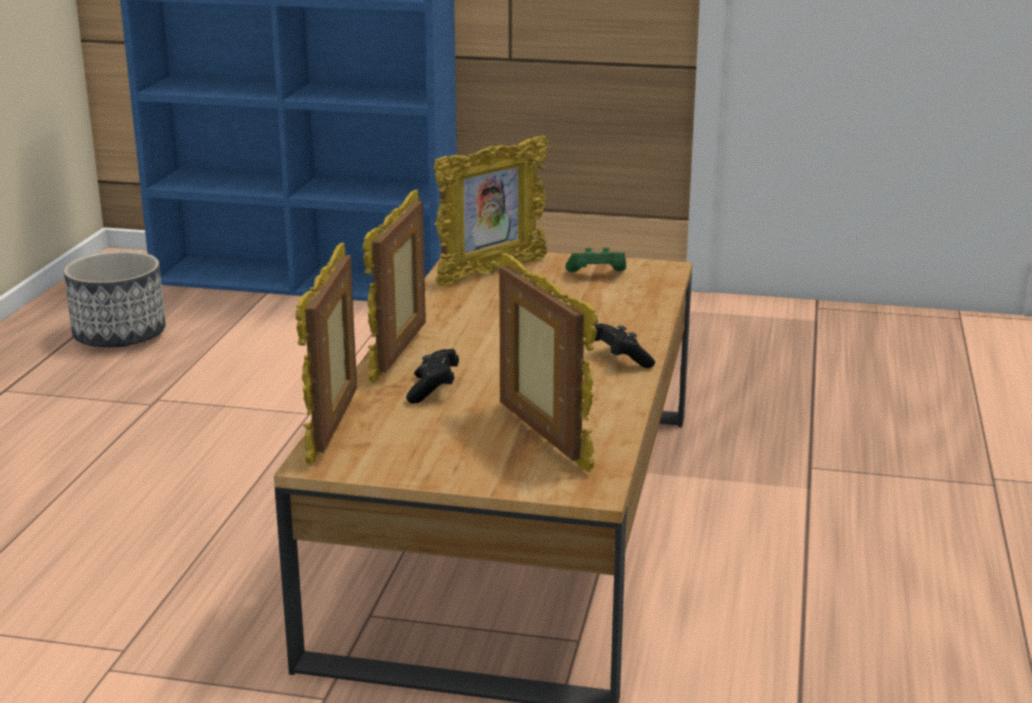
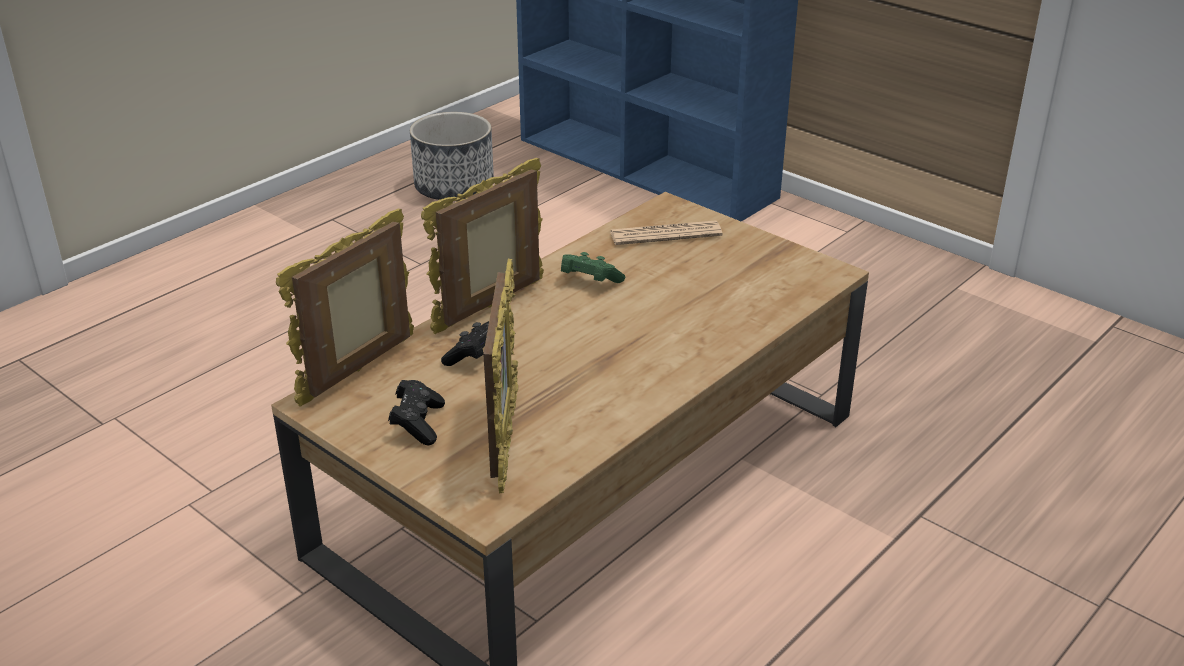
camera: 30 degrees right, 10 degrees up
picture frame [433,136,548,287] -> newspaper [610,220,722,245]
green game controller [565,247,627,272] -> green game controller moved to [561,252,625,283]
black game controller [595,323,655,368] -> black game controller moved to [388,380,445,445]

